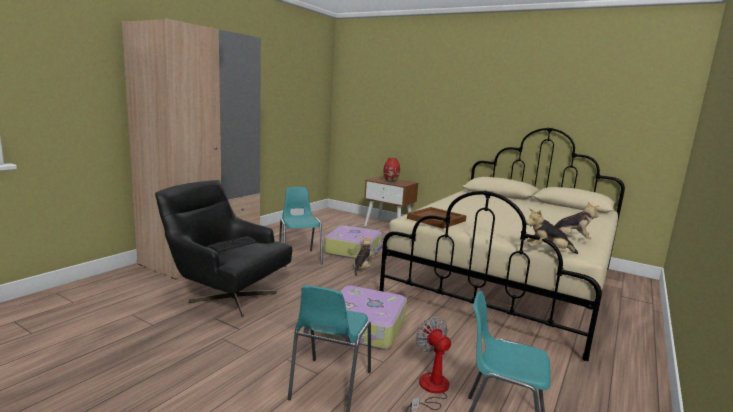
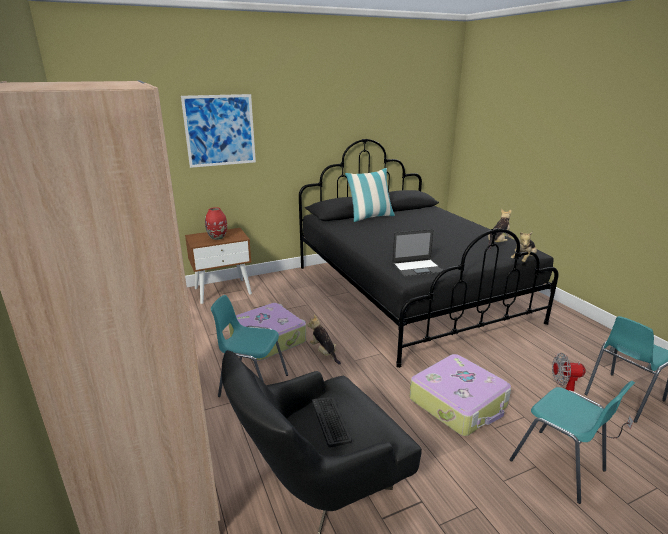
camera: 55 degrees left, 10 degrees up
beige bed [379,127,625,361] -> black bed [299,139,559,368]
brown tray [407,207,466,229] -> laptop [392,229,443,278]
none -> picture [181,94,256,168]
none -> pillow [345,168,395,222]

